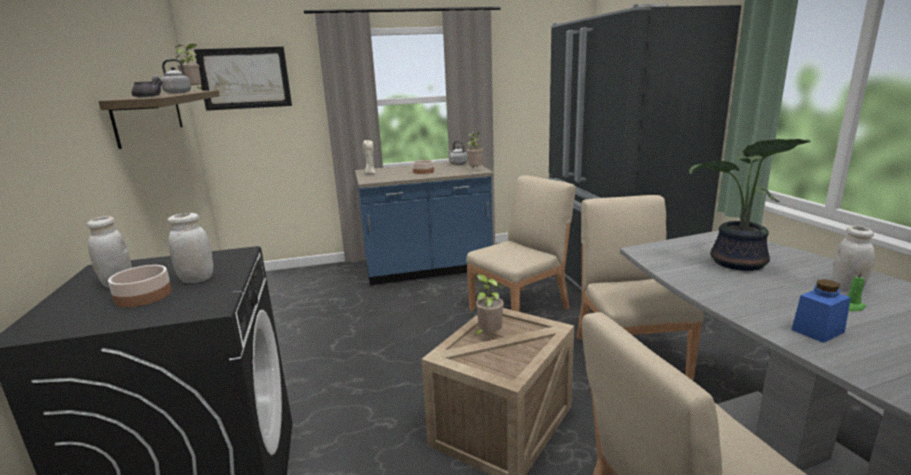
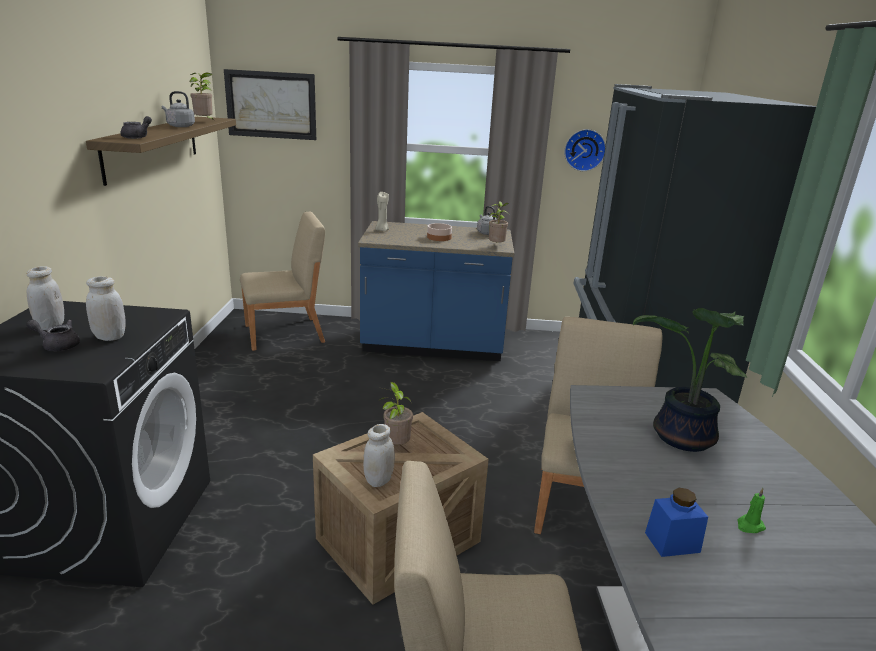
camera: 15 degrees right, 5 degrees up
bowl [108,265,172,307] -> grey teapot [26,320,80,351]
beige chair [466,175,576,312] -> beige chair moved to [240,212,325,351]
white jar [833,226,875,291] -> white jar moved to [363,424,395,487]
none -> wall clock [564,129,606,171]

